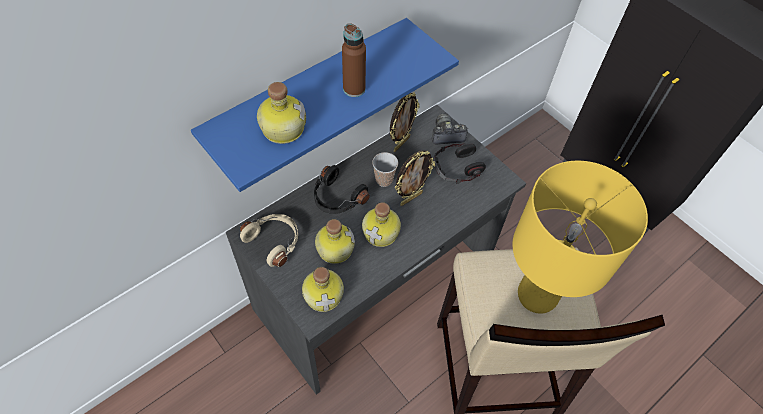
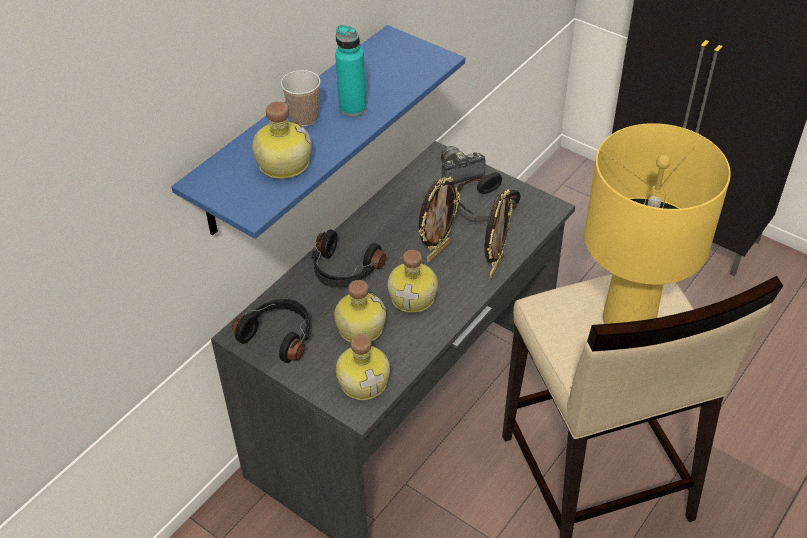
camera: 10 degrees left, 10 degrees down
beige headphones [240,214,298,267] -> black headphones [232,299,311,363]
brown bottle [342,23,366,97] -> turquoise bottle [335,25,367,117]
cup [372,152,398,187] -> cup moved to [281,70,321,126]
picture frame [390,93,420,152] -> picture frame moved to [485,189,513,279]

